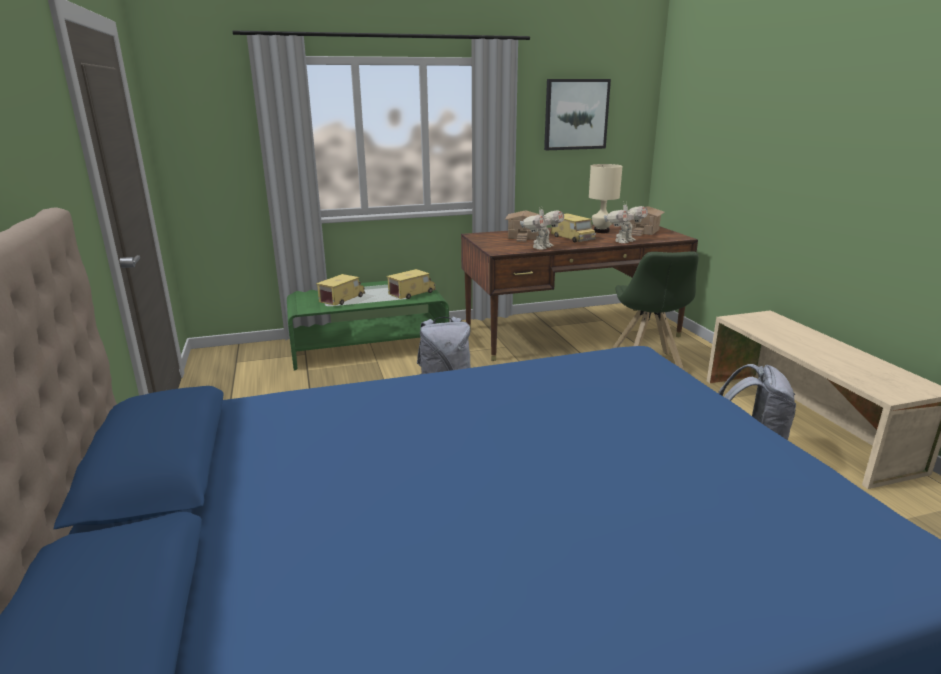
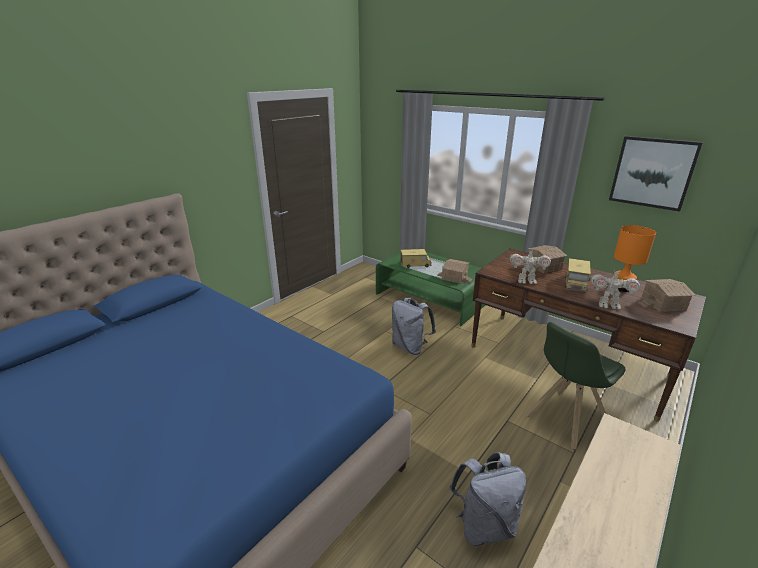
camera: 55 degrees right, 5 degrees up
toy truck [386,269,436,299] -> toy house [437,259,472,284]
beige table lamp [589,164,622,233] -> orange table lamp [614,225,656,292]

